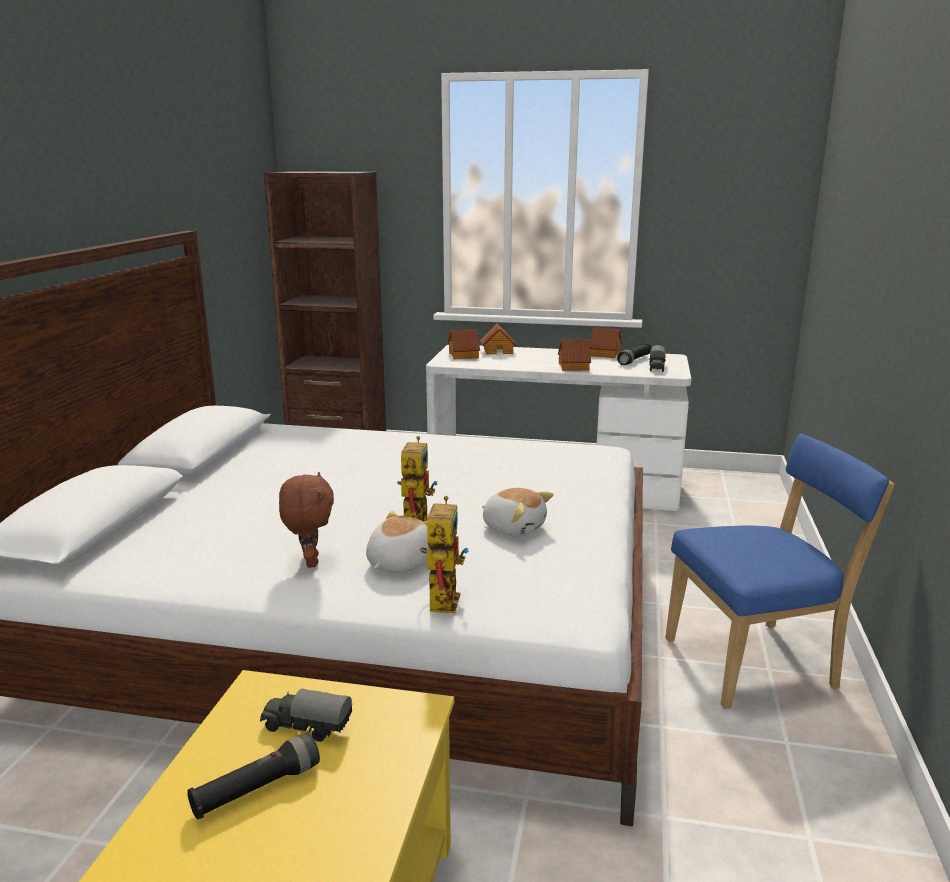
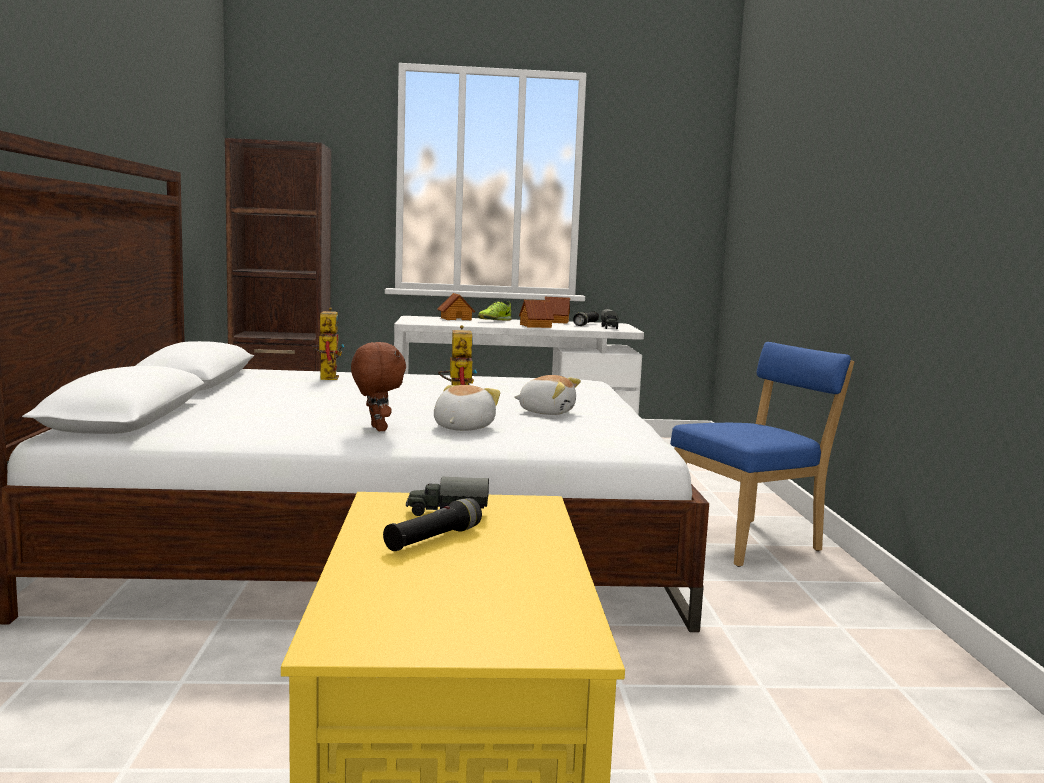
camera: 15 degrees left, 10 degrees down
toy robot [420,496,468,613] -> toy robot moved to [312,307,345,380]
toy house [448,329,480,360] -> none
none -> shoe [478,301,512,321]

